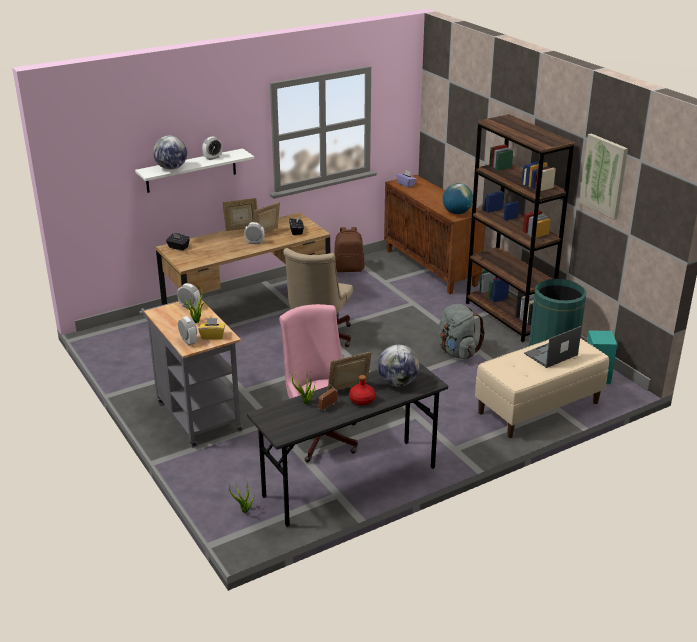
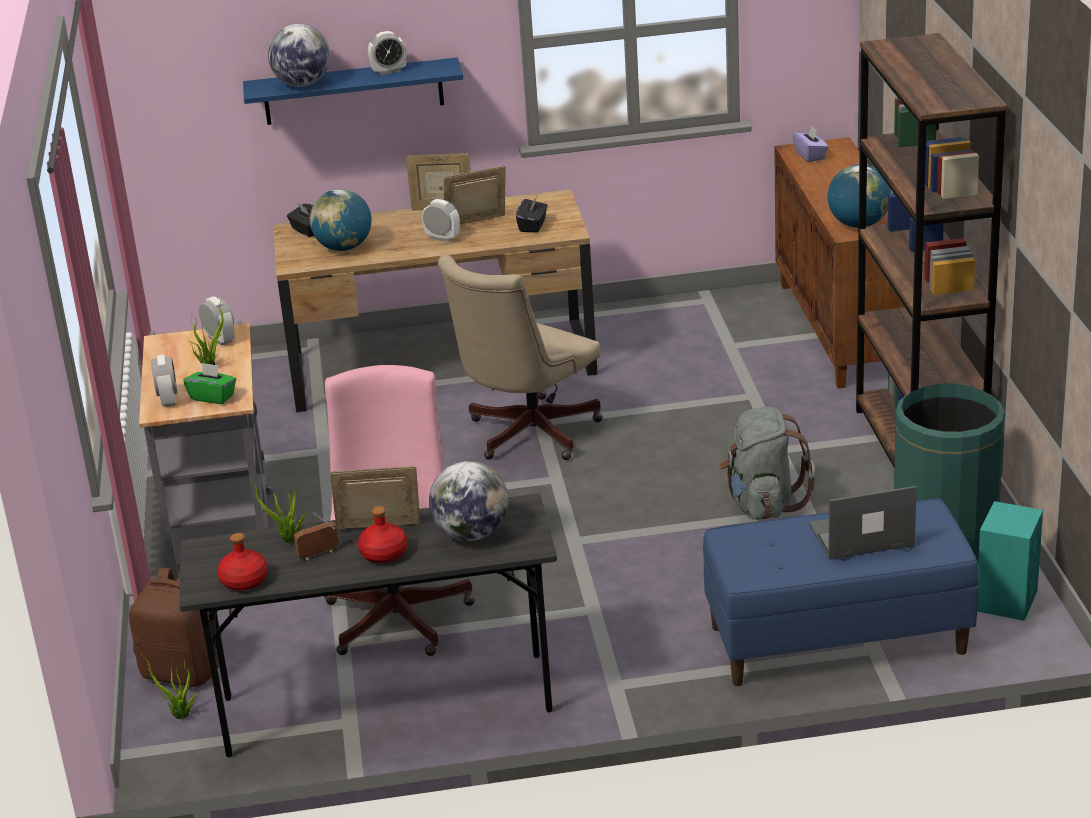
camera: 25 degrees right, 0 degrees up
white shelf [135,148,254,193] -> blue shelf [243,58,463,125]
yellow tissue box [198,318,225,339] -> green tissue box [183,362,236,404]
brown backpack [334,227,365,272] -> brown backpack moved to [129,568,219,687]
beige bench [475,338,609,438] -> blue bench [703,498,979,686]
picture [579,134,628,219] -> none
none -> red bottle [217,533,268,590]
none -> globe [310,189,372,251]

